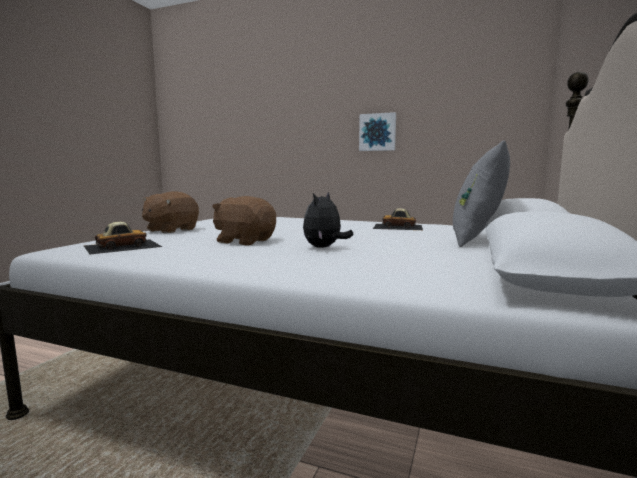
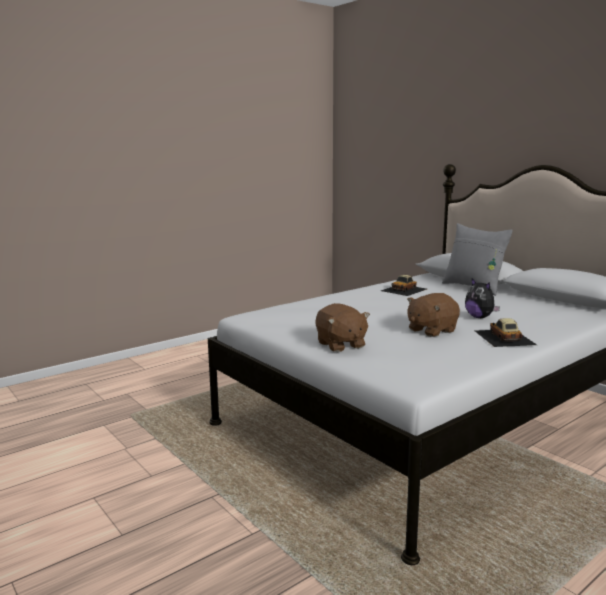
camera: 60 degrees left, 5 degrees up
toy car [84,222,162,255] -> toy car moved to [475,318,537,347]
picture [359,112,396,151] -> none

